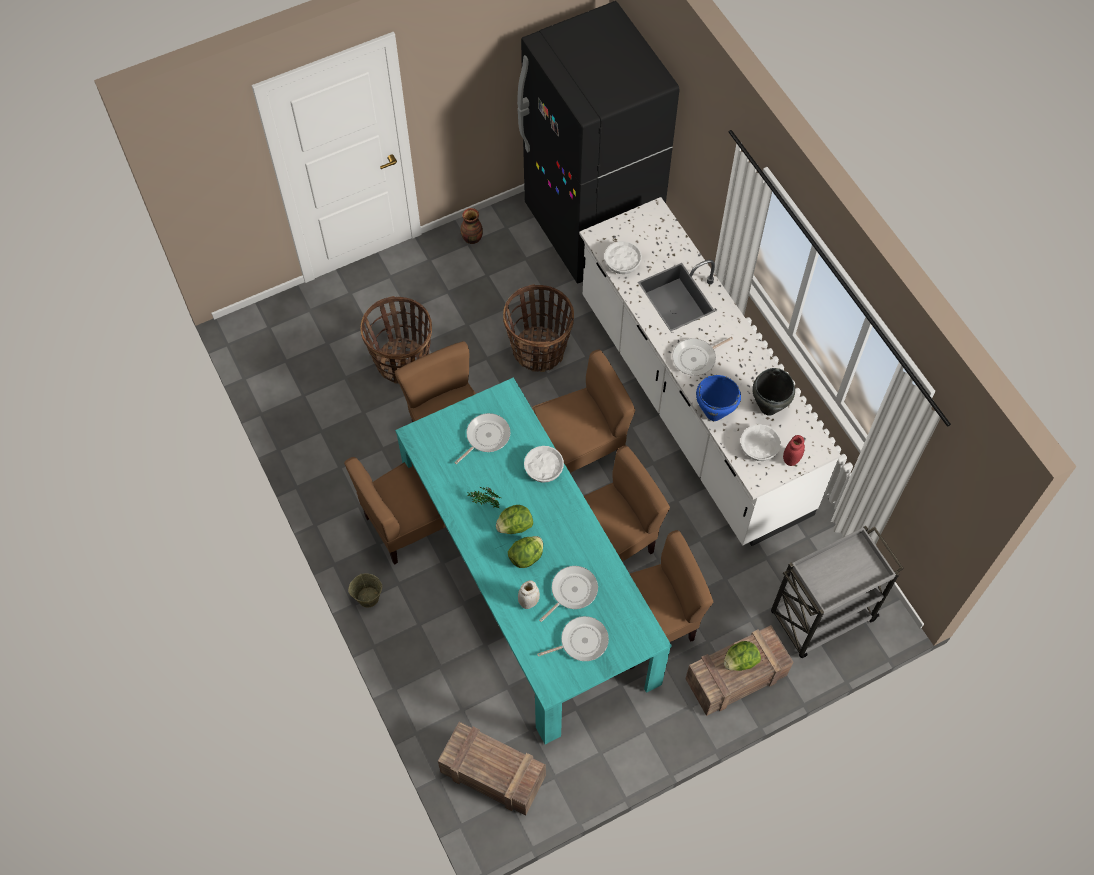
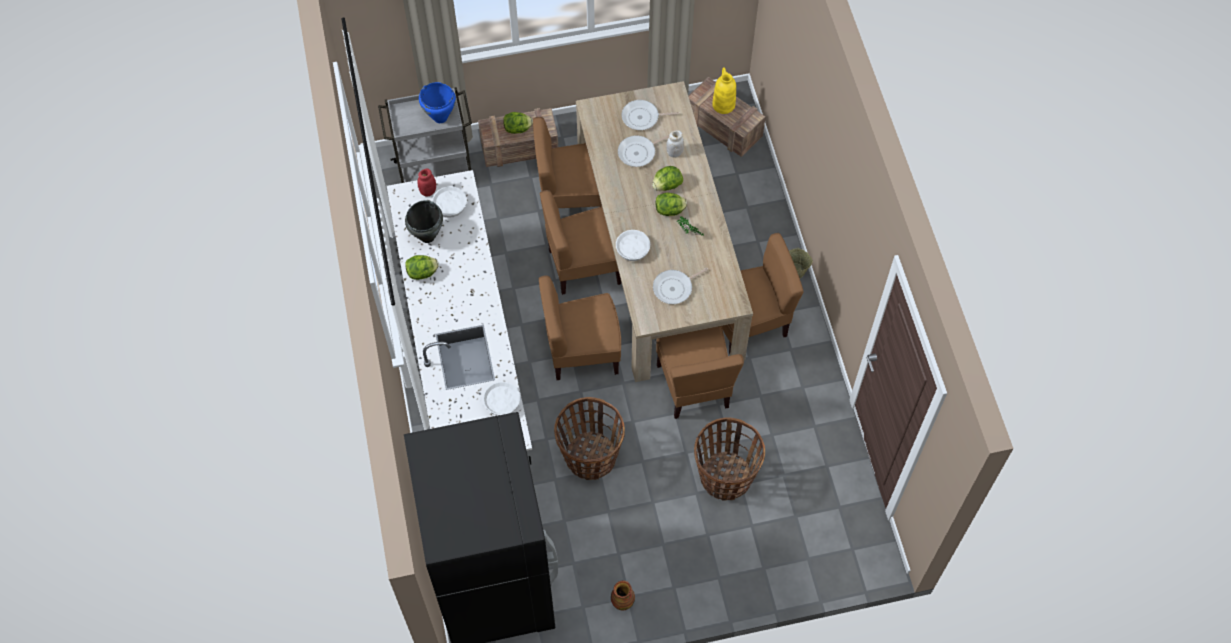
camera: 165 degrees left, 0 degrees up
turquoise dining table [395,377,672,744] -> beige dining table [576,81,753,382]
frying pan [672,337,733,376] -> none
blue cooking pot [696,375,741,421] -> blue cooking pot moved to [419,82,456,123]
none -> lettuce [405,255,439,280]
none -> yellow vase [712,67,736,114]

